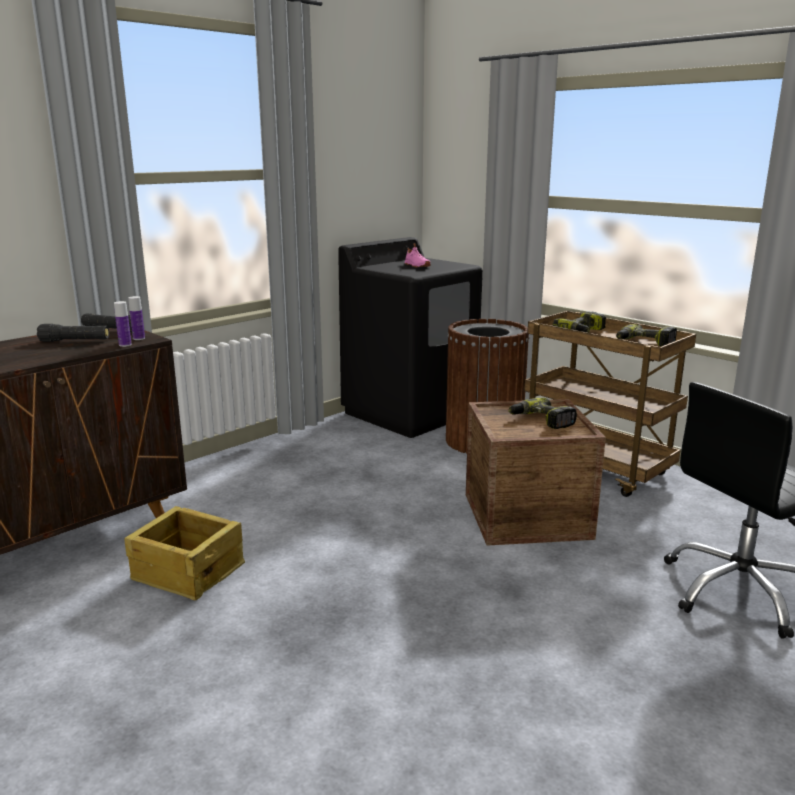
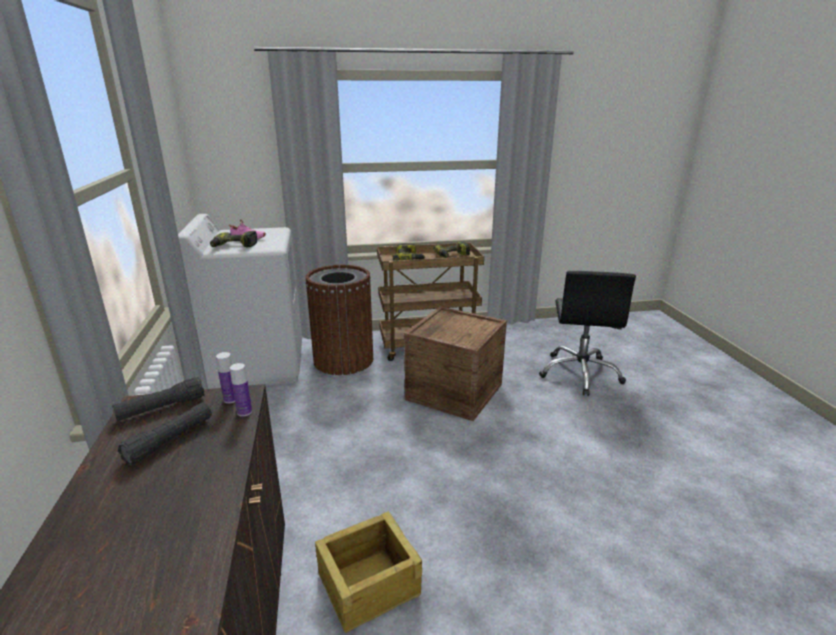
camera: 55 degrees left, 5 degrees up
black washing machine [338,237,483,438] -> white washing machine [178,214,302,389]
power drill [509,398,577,429] -> power drill moved to [210,231,257,247]

